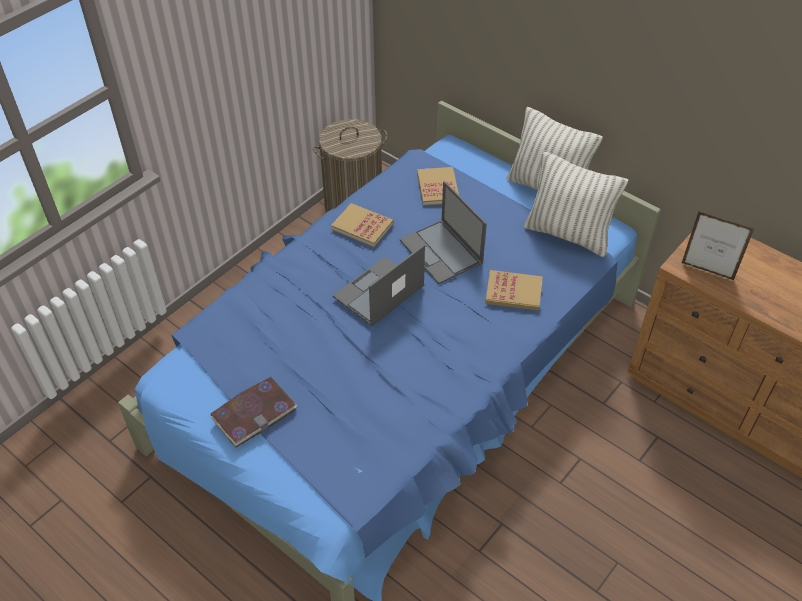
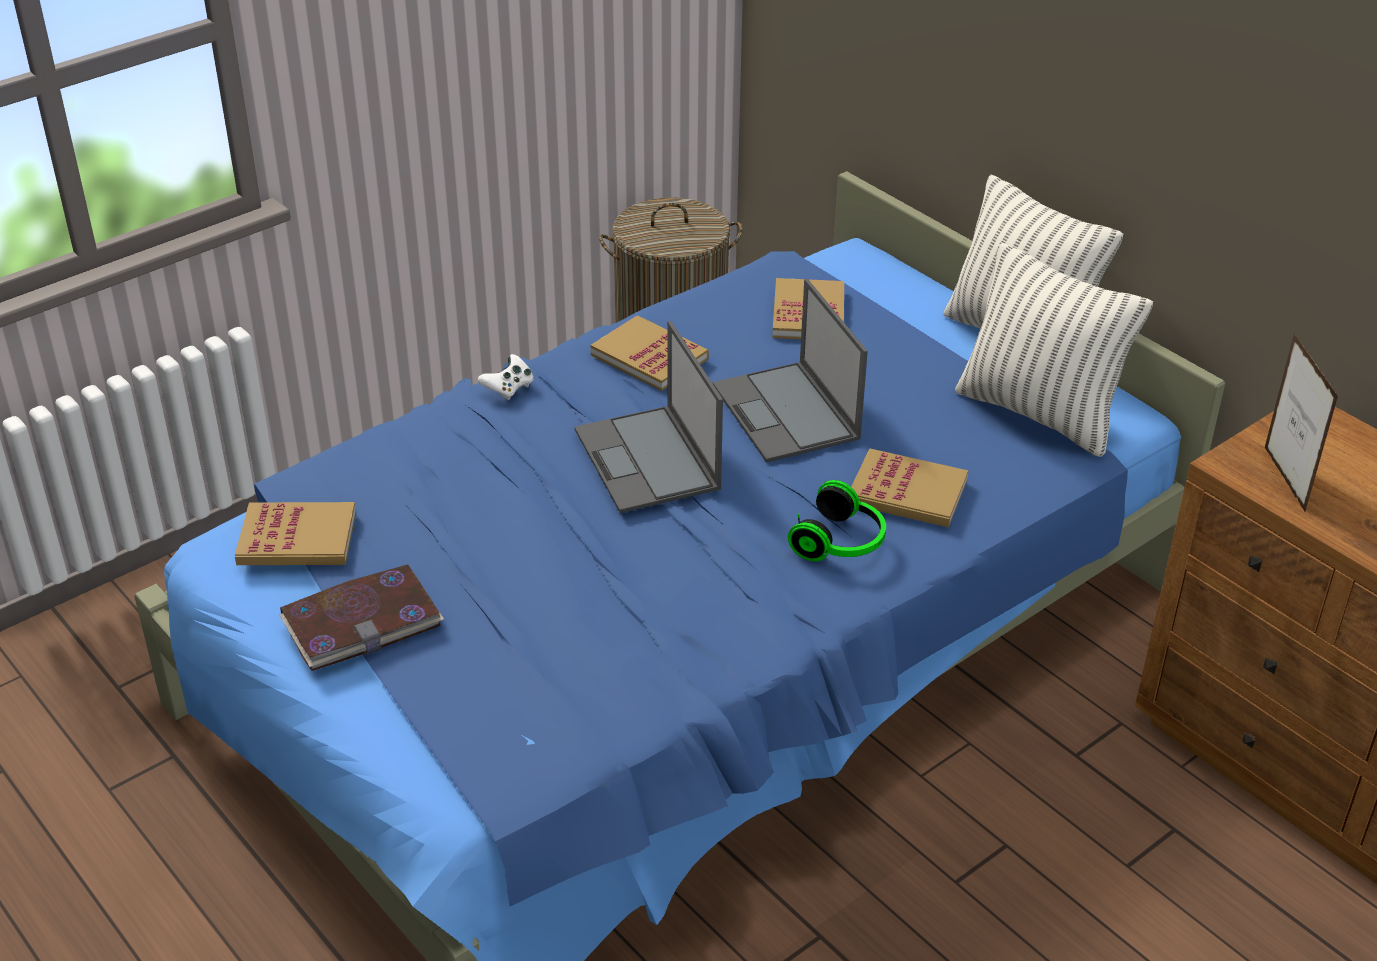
camera: 10 degrees right, 10 degrees down
laptop [333,244,425,326] -> laptop turned 75 degrees counterclockwise [574,321,723,513]
picture frame [681,211,754,280] -> picture frame turned 135 degrees counterclockwise [1265,333,1338,513]
none -> book [235,502,356,565]
none -> white game controller [478,354,534,400]
none -> headphones [788,480,886,562]

